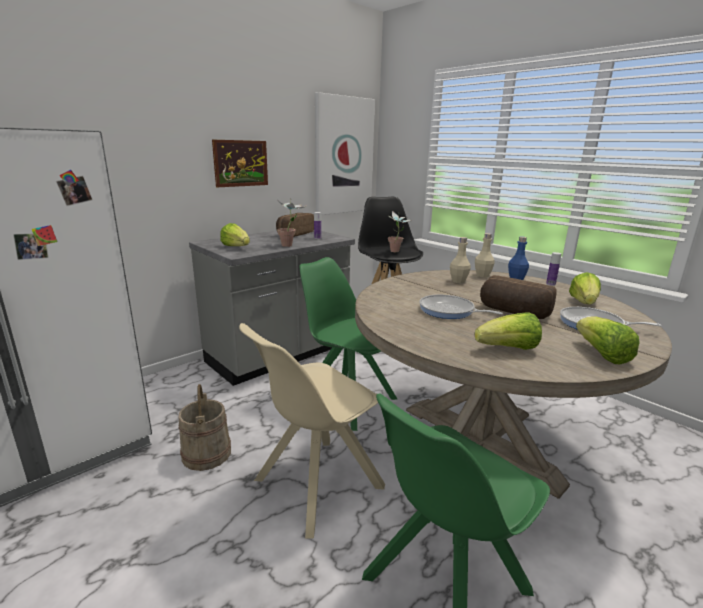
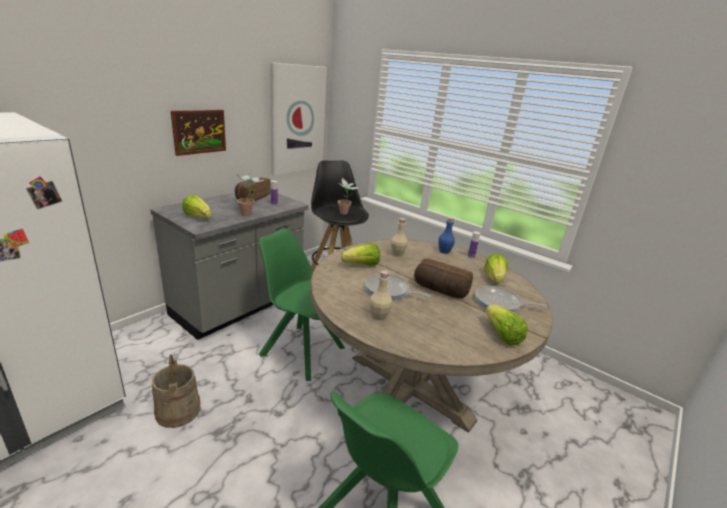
camera: 10 degrees left, 5 degrees up
beige chair [239,323,385,539] -> none
beige bottle [475,233,495,277] -> beige bottle moved to [370,270,392,320]
lettuce [475,312,542,350] -> lettuce moved to [341,244,380,266]

